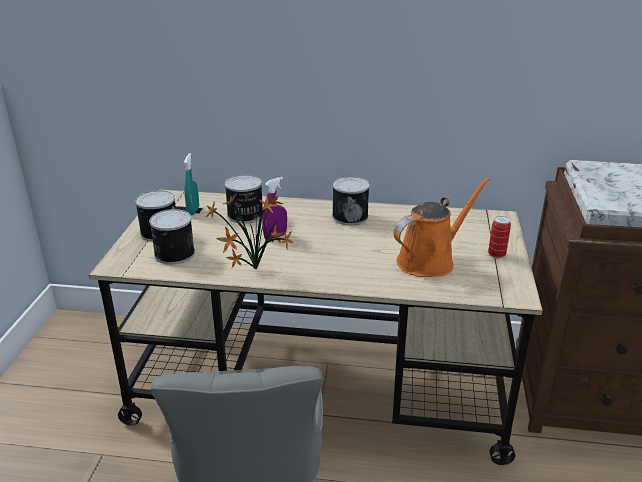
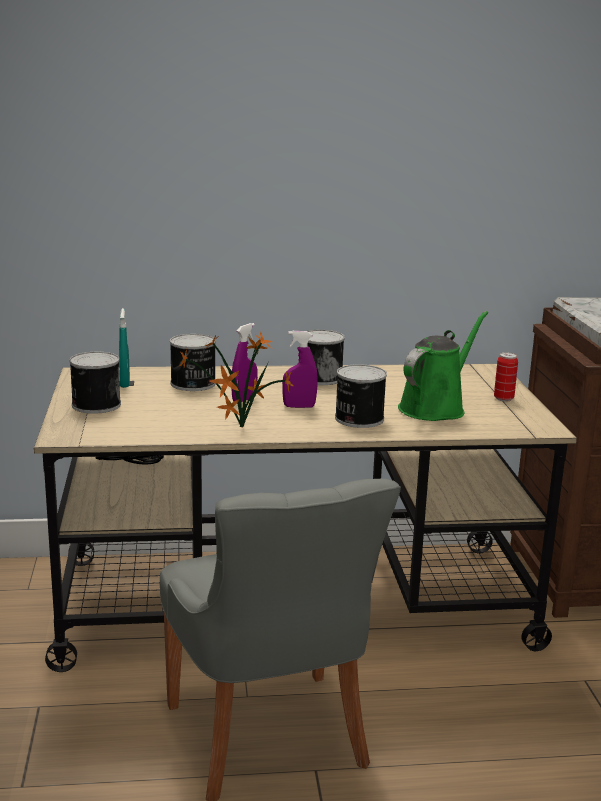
camera: 15 degrees left, 10 degrees down
can [149,209,195,265] -> can moved to [335,364,387,428]
orange watering can [394,177,491,277] -> green watering can [398,311,488,421]
none -> purple spray bottle [282,331,318,408]

